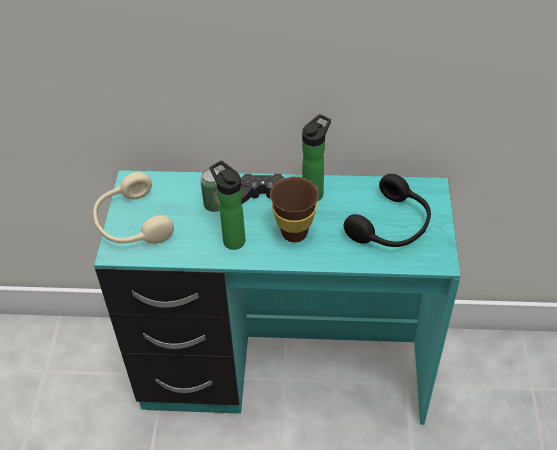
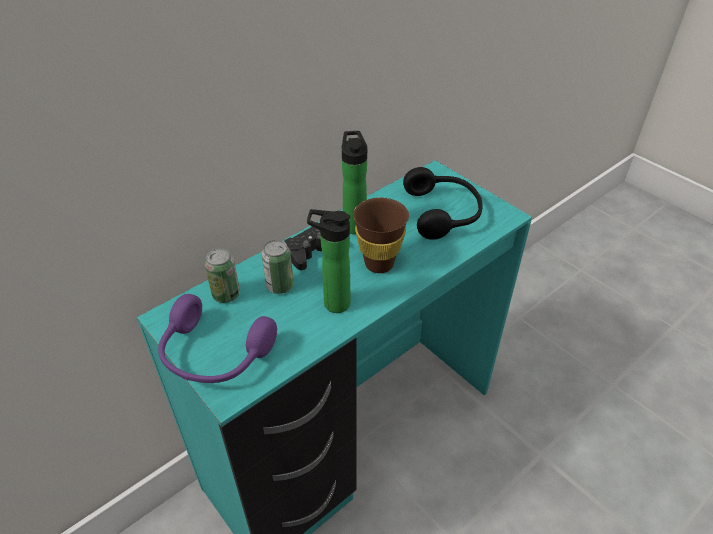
camera: 45 degrees left, 5 degrees down
beige headphones [93,172,174,244] -> purple headphones [158,294,277,383]
none -> can [205,248,240,303]

